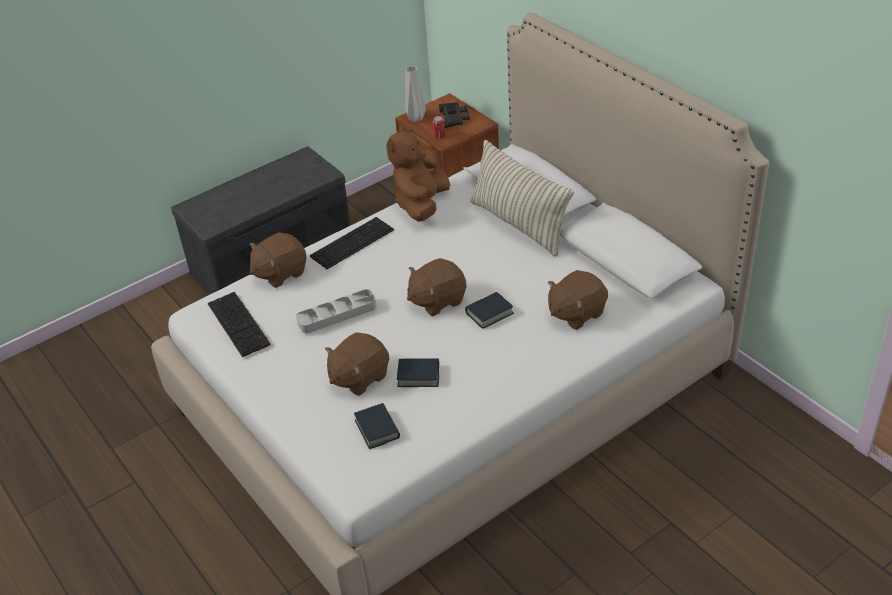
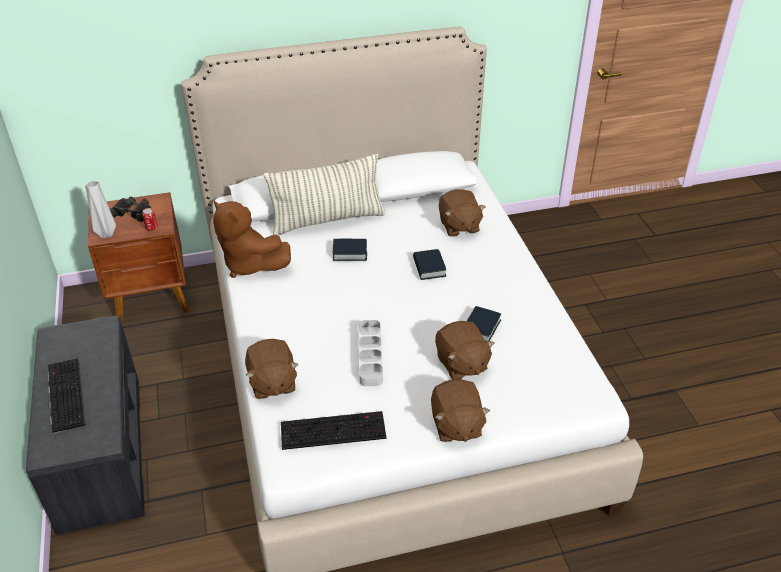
camera: 70 degrees left, 0 degrees up
keyboard [310,217,394,269] -> keyboard moved to [48,358,85,434]
book [354,403,400,449] -> book moved to [333,239,367,261]
brown plush toy [407,258,466,316] -> brown plush toy moved to [431,379,490,442]

